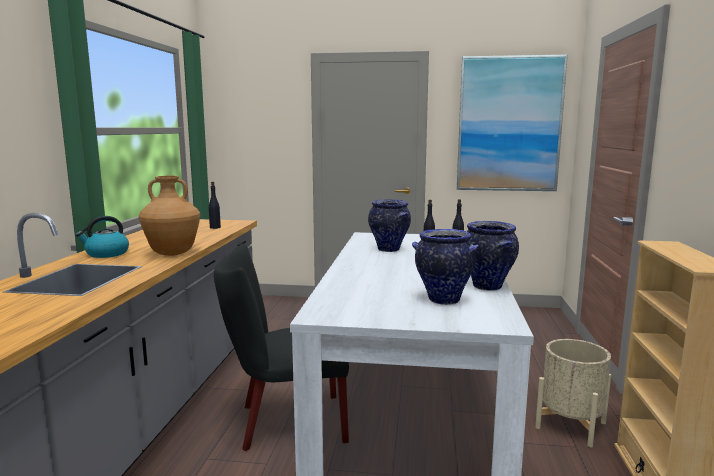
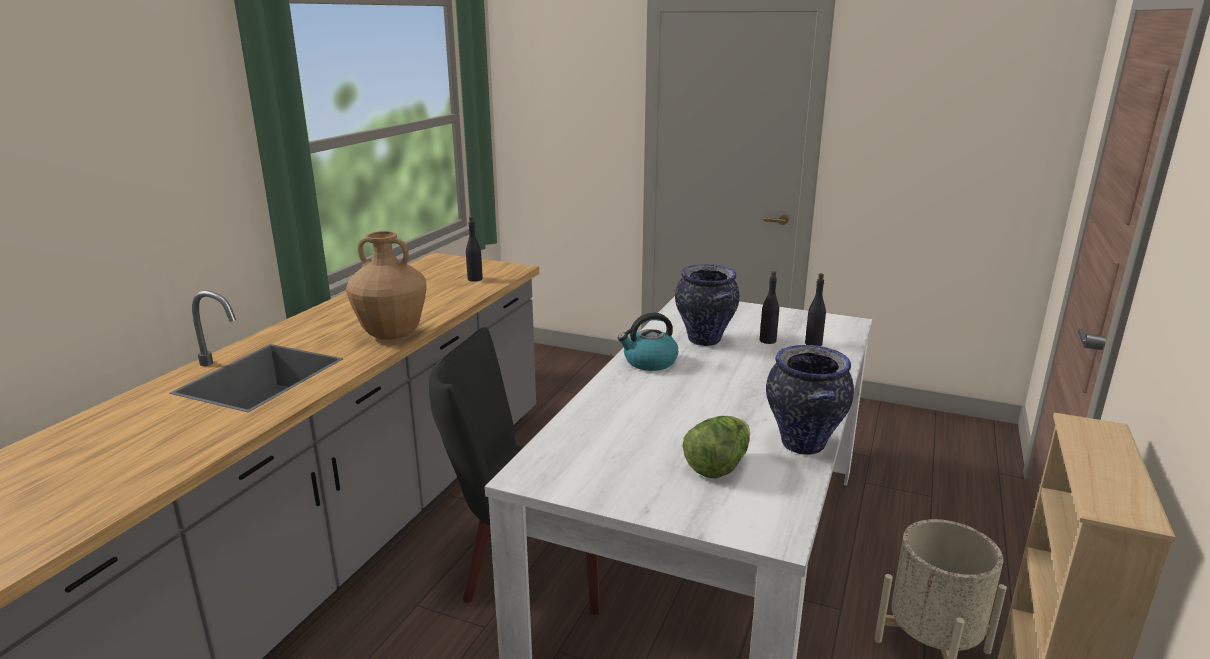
camera: 15 degrees right, 10 degrees up
kettle [76,216,129,258] -> kettle moved to [618,313,678,371]
vase [412,229,479,305] -> lettuce [683,416,750,479]
picture [457,54,568,191] -> none

